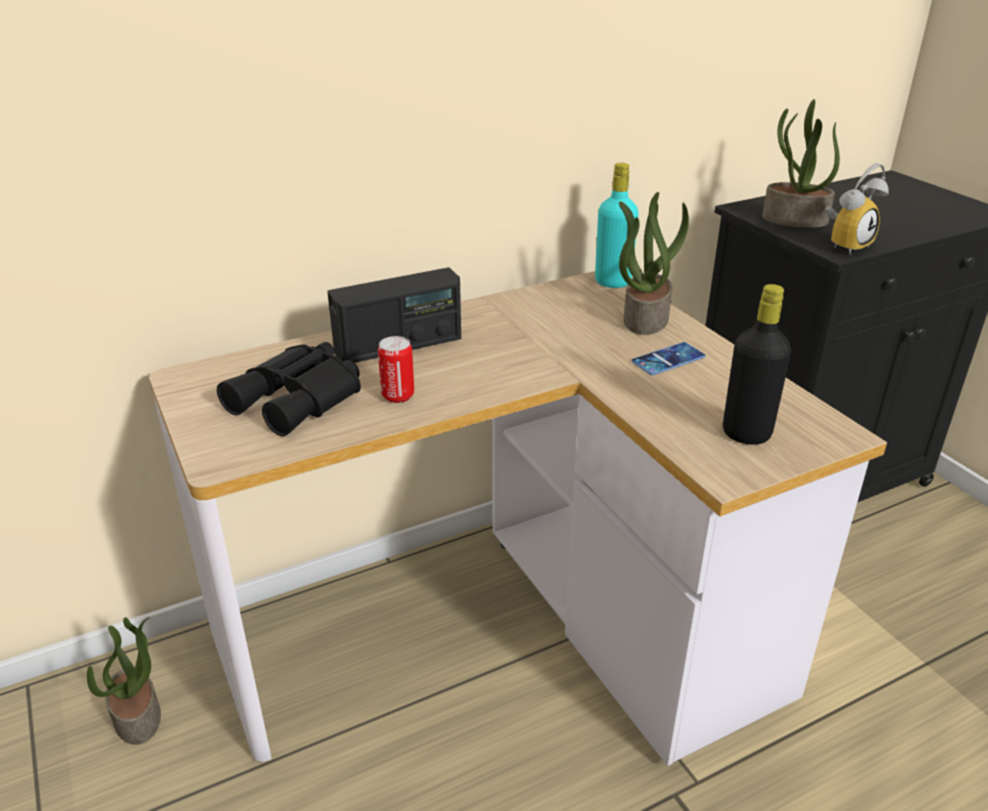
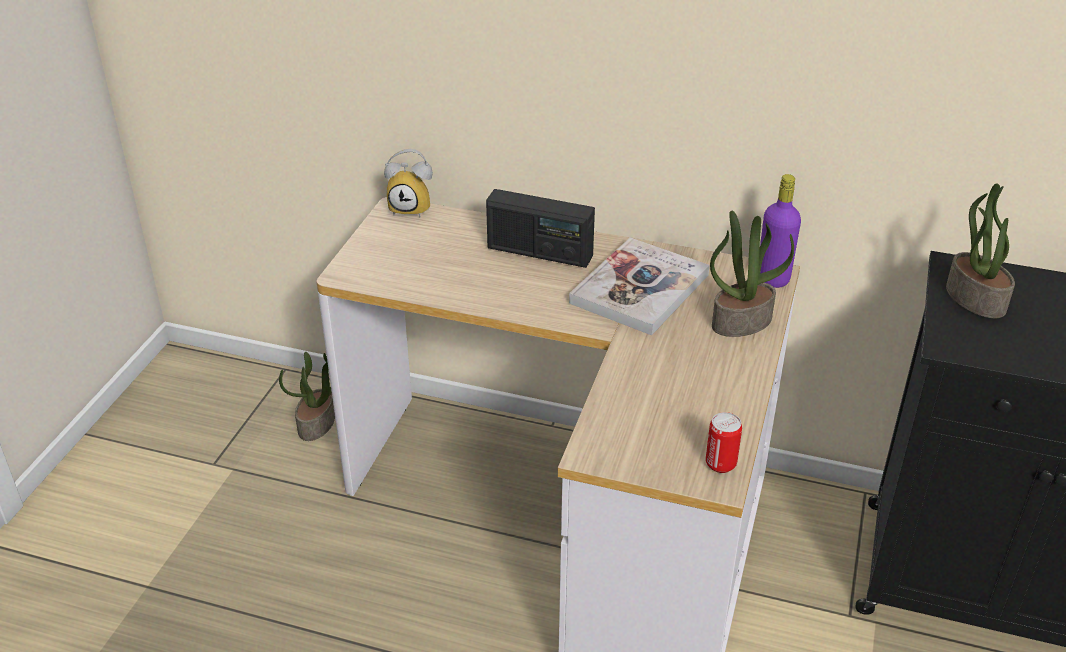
camera: 45 degrees right, 5 degrees up
black binoculars [217,342,361,436] -> none
can [378,336,414,403] -> can moved to [706,412,742,473]
turquoise bottle [595,163,639,288] -> purple bottle [760,174,801,288]
phone [631,342,705,375] -> none
black bottle [723,284,791,445] -> none
alarm clock [825,163,889,255] -> alarm clock moved to [384,149,433,217]
none -> book [569,237,710,335]

